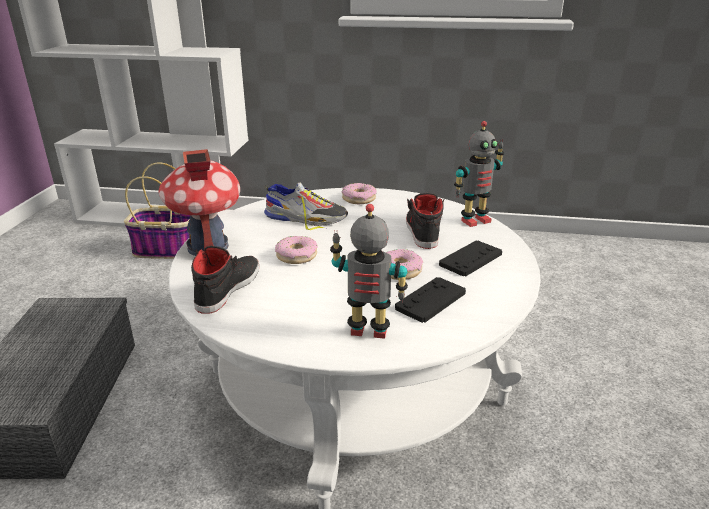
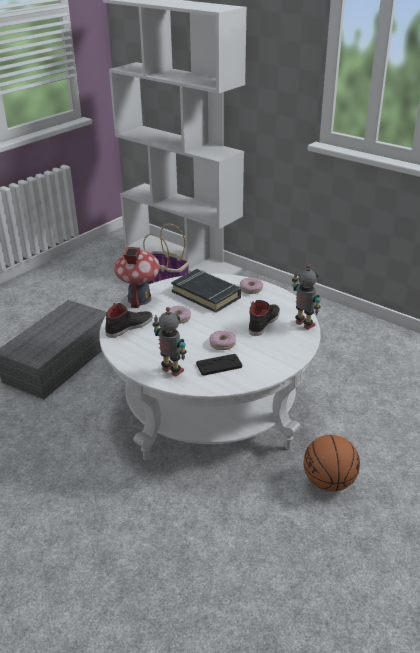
camera: 30 degrees right, 5 degrees up
shoe [264,182,348,230] -> black book [171,269,241,313]
black game controller [439,241,502,276] -> none
toy robot [454,121,504,227] -> toy robot turned 135 degrees counterclockwise [292,264,321,330]
none -> basketball [304,435,360,492]

